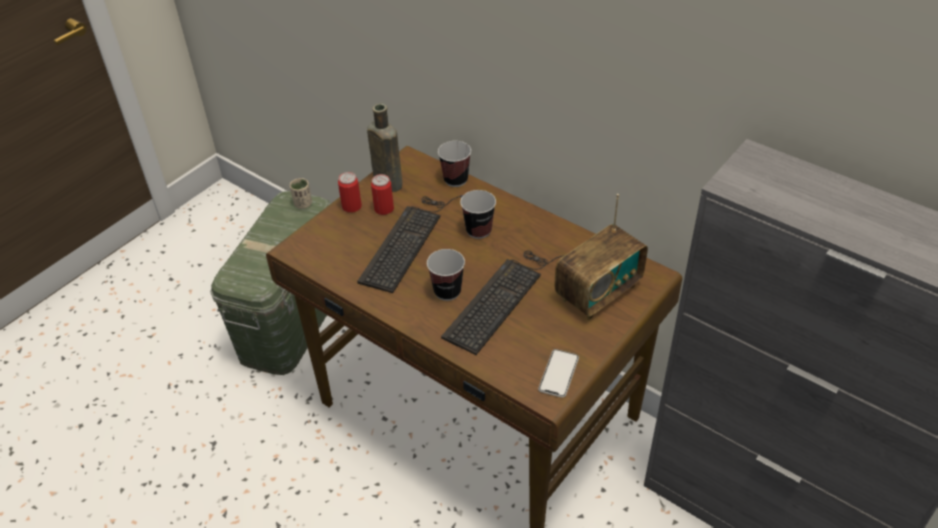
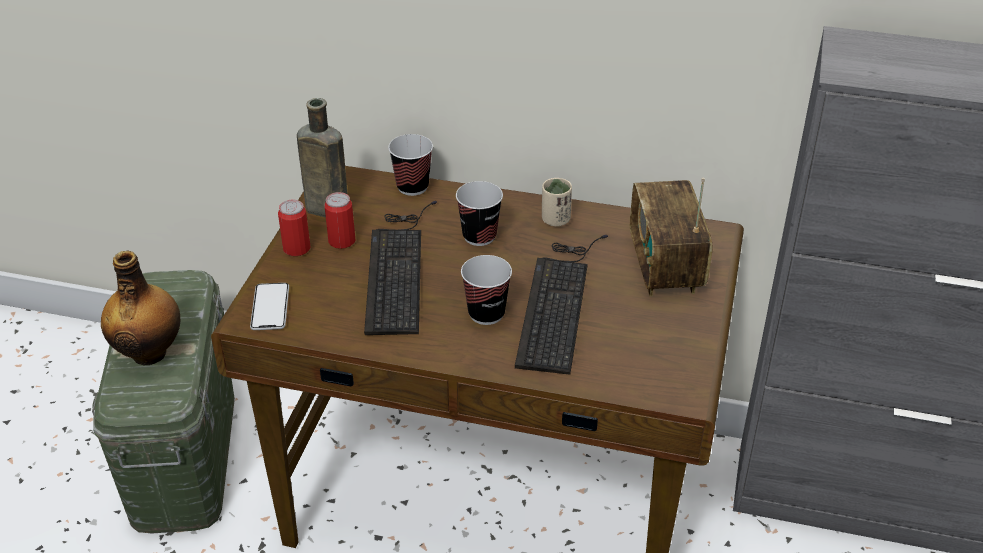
camera: 25 degrees left, 5 degrees down
beige cup [290,178,312,209] -> beige cup moved to [542,178,572,227]
phone [538,349,579,398] -> phone moved to [250,283,289,330]
radio [554,194,648,320] -> radio turned 150 degrees clockwise [630,178,713,297]
none -> bottle [101,251,180,365]

